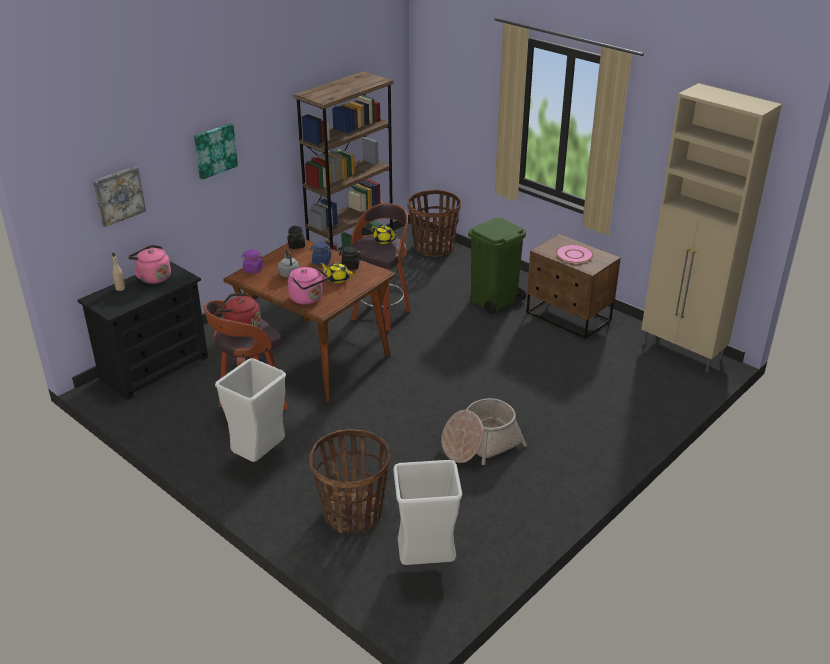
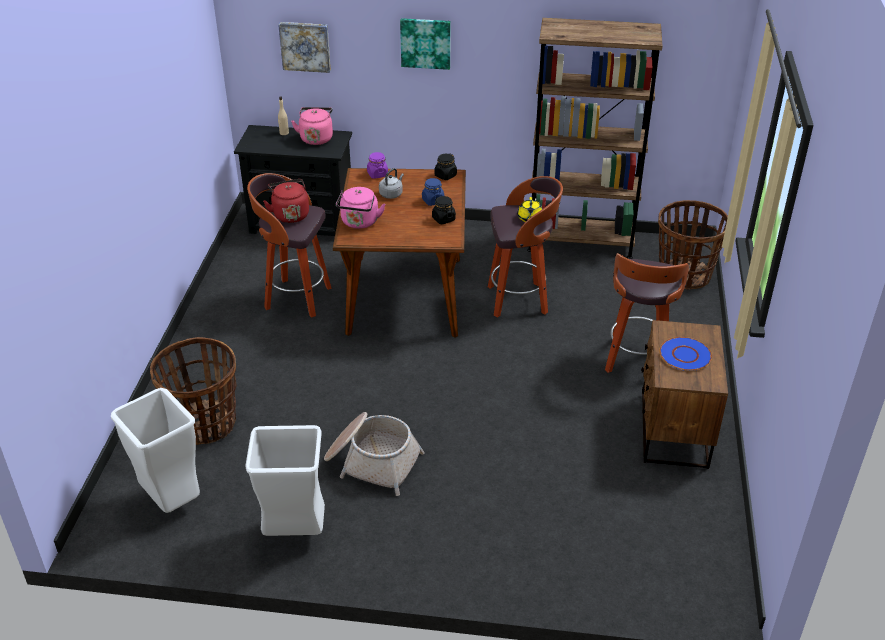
camera: 55 degrees right, 5 degrees up
white trash can [215,358,286,462] -> white trash can moved to [245,425,325,536]
yellow teapot [320,262,353,283] -> none
green trash can [468,218,526,315] -> stool [605,253,689,373]
pink plate [556,245,593,263] -> blue plate [659,337,712,371]
beige cabinet [641,83,782,372] -> none

